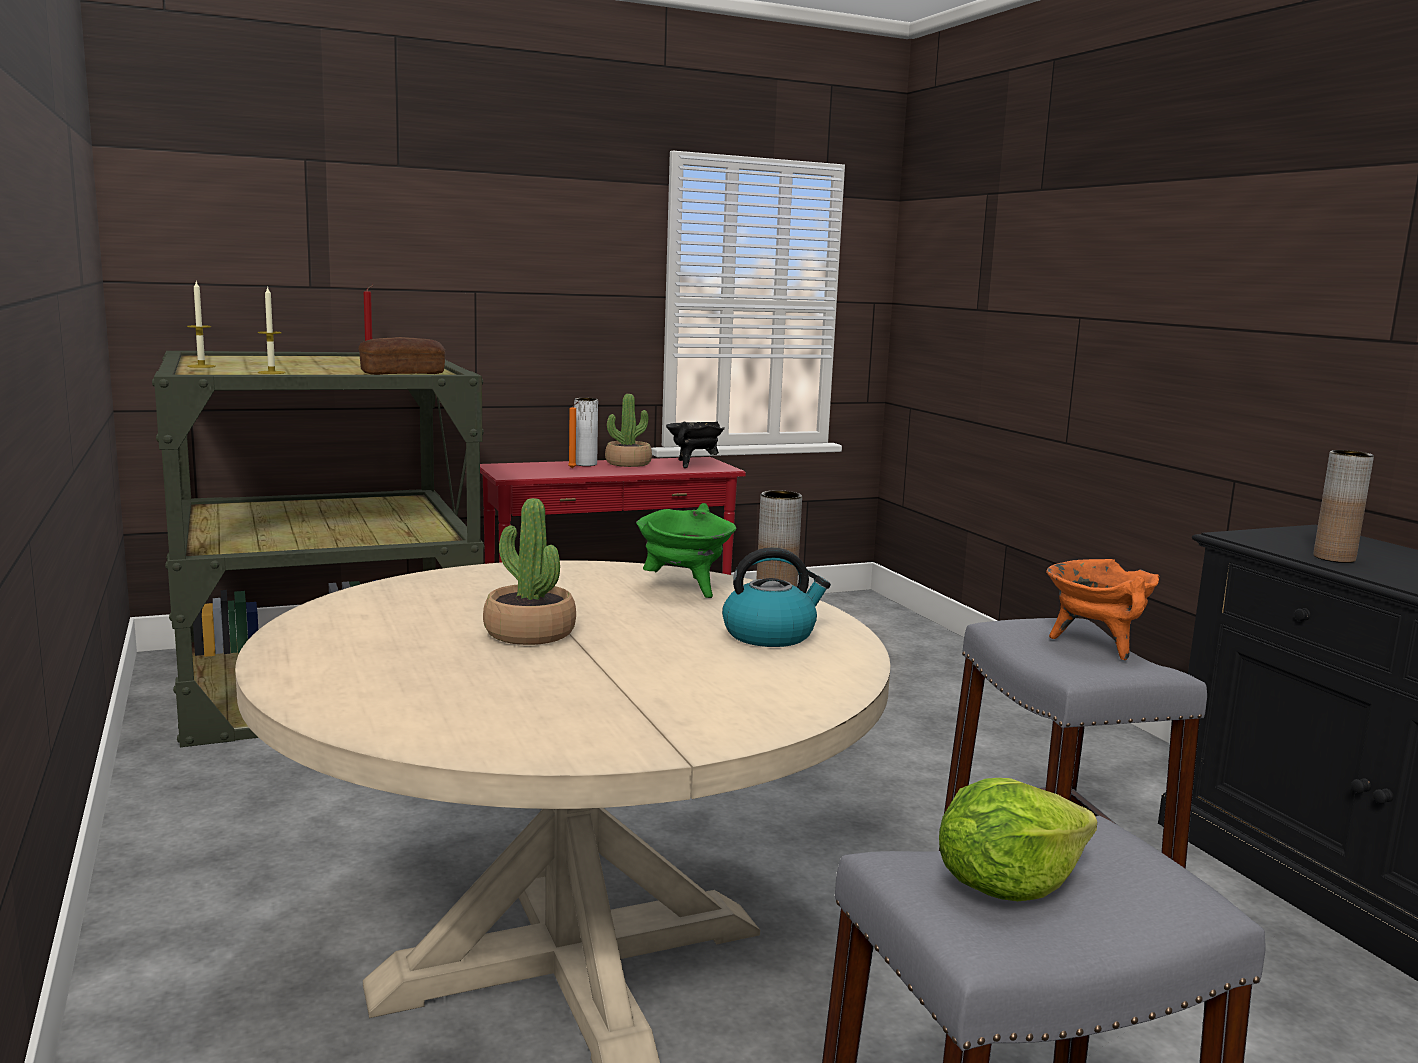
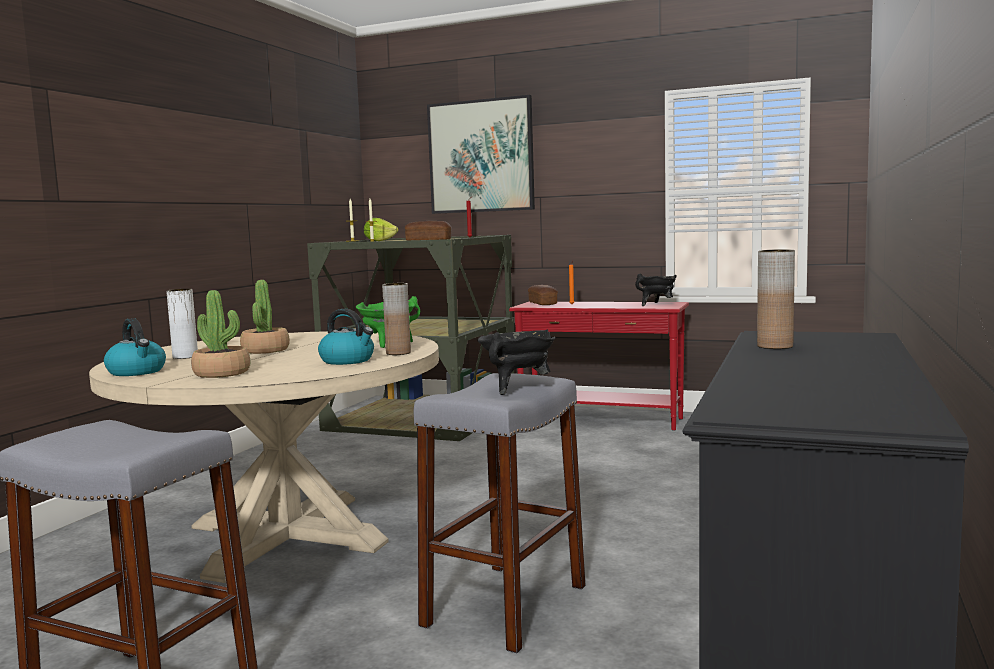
camera: 45 degrees right, 5 degrees down
white vase [574,398,598,466] -> white vase moved to [166,289,198,359]
potted plant [605,394,652,467] -> potted plant moved to [191,290,250,378]
lettuce [939,778,1097,901] -> lettuce moved to [364,218,399,241]
orange cooking pot [1046,559,1160,660] -> black cooking pot [477,329,556,395]
none -> kettle [104,318,166,376]
none -> picture [427,95,535,214]
none -> bread [528,285,558,305]

